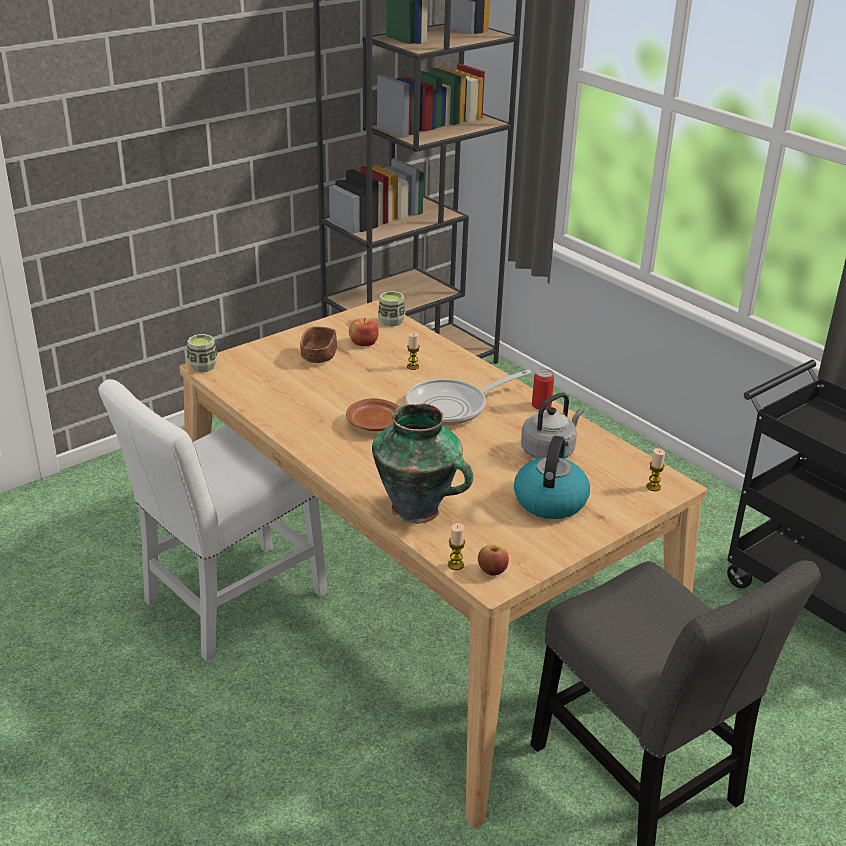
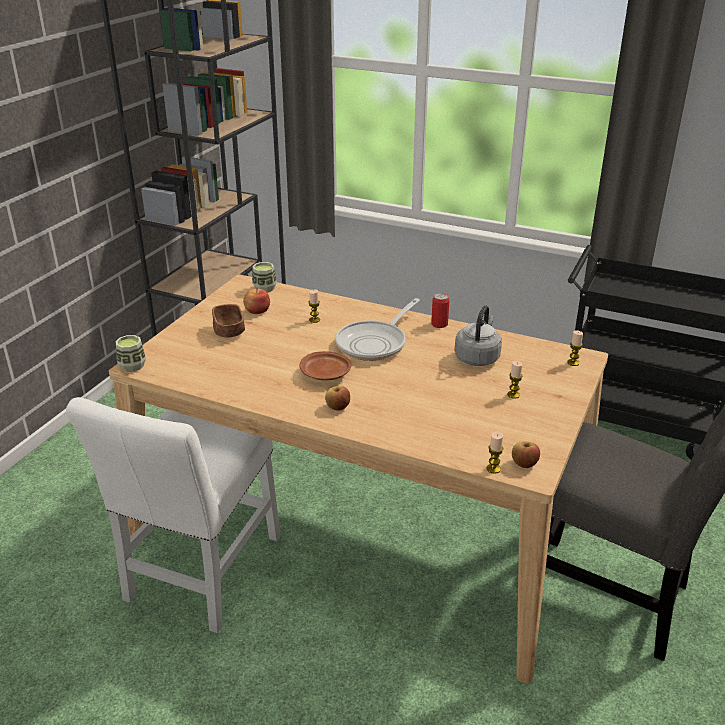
camera: 25 degrees left, 0 degrees up
vase [372,404,473,524] -> none
kettle [514,436,590,519] -> candle [507,361,522,399]
none -> apple [325,386,350,411]

